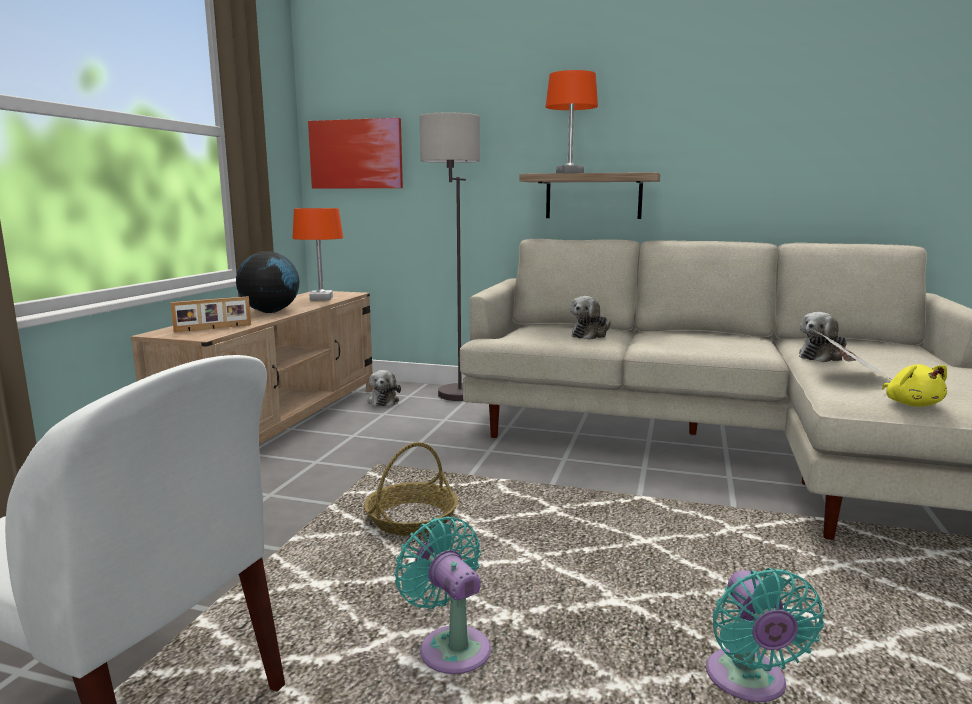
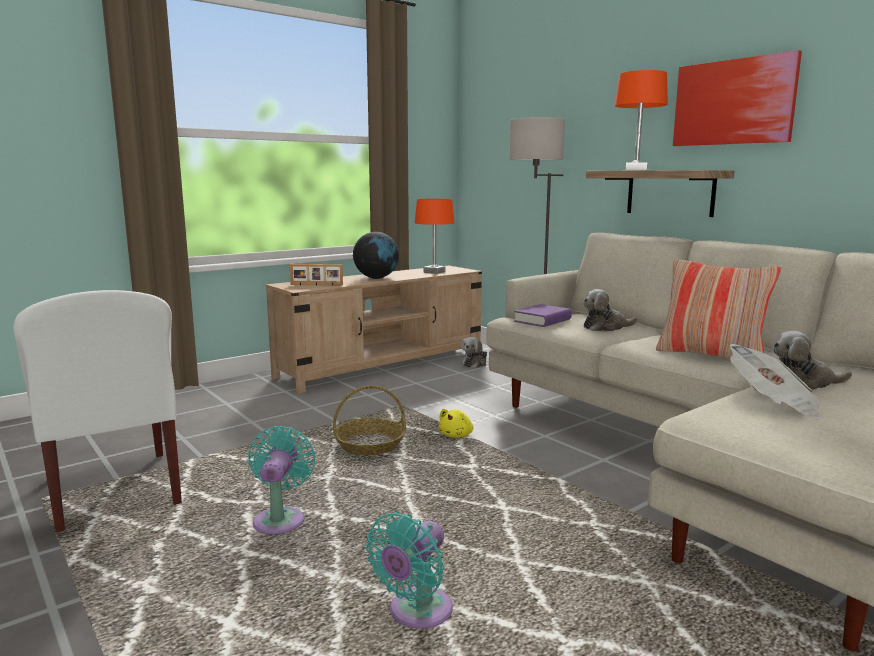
camera: 35 degrees right, 0 degrees up
picture [308,118,403,189] -> picture moved to [673,50,802,146]
yellow plush toy [882,364,947,407] -> yellow plush toy moved to [439,409,473,438]
none -> purple book [514,304,572,327]
none -> pillow [656,259,781,358]

